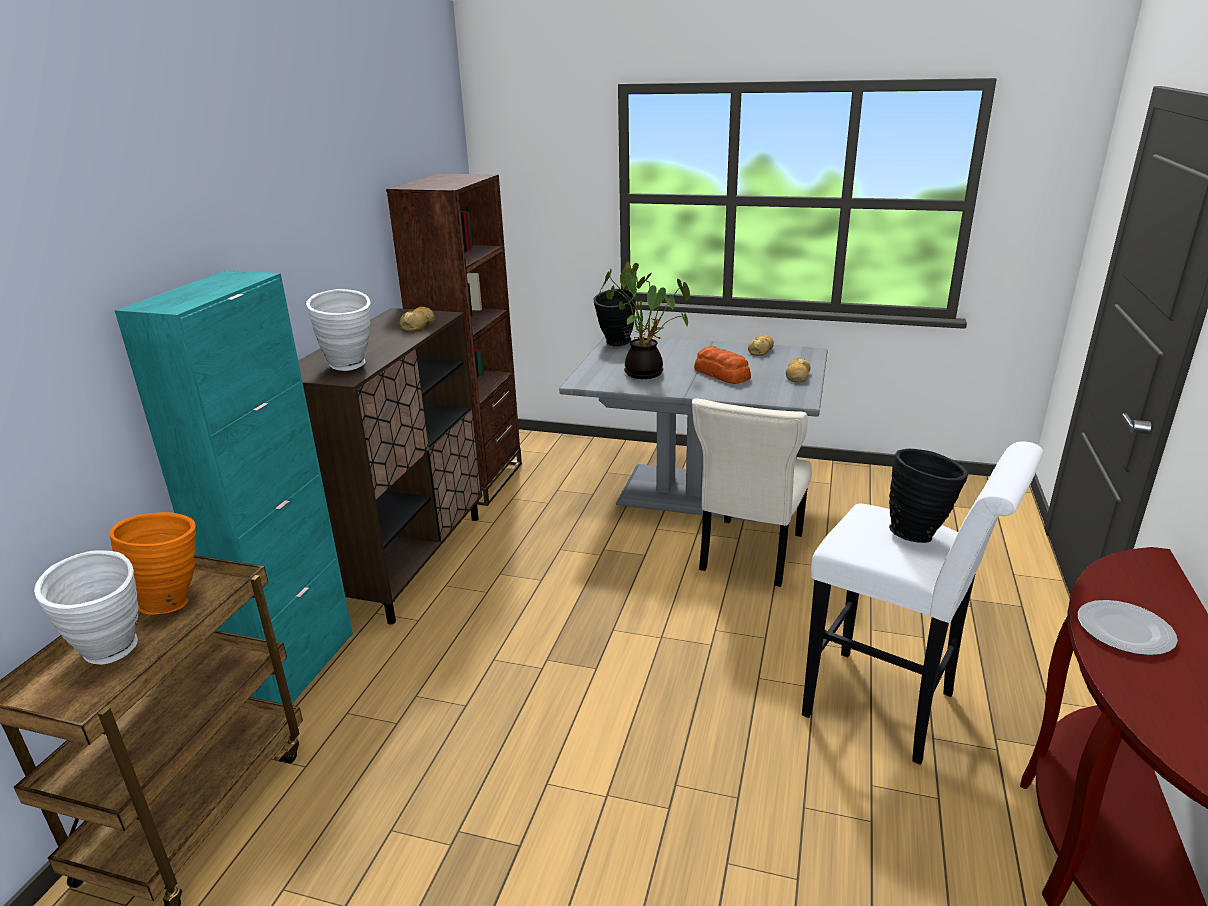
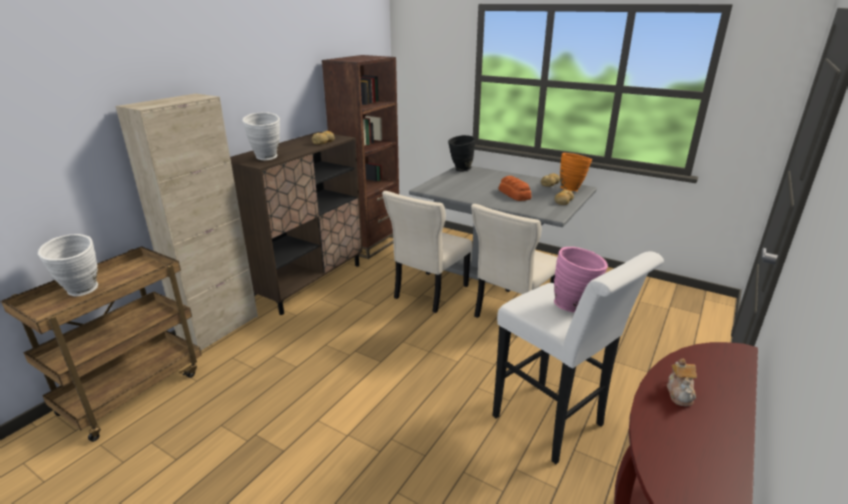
camera: 15 degrees right, 0 degrees up
orange vase [109,512,196,615] -> orange vase moved to [560,153,592,191]
turquoise cabinet [115,270,353,704] -> beige cabinet [115,93,258,351]
potted plant [599,262,690,379] -> none
black vase [889,448,969,543] -> pink vase [554,247,608,313]
plate [1078,600,1178,655] -> teapot [667,359,697,407]
none -> beige chair [382,191,472,313]

